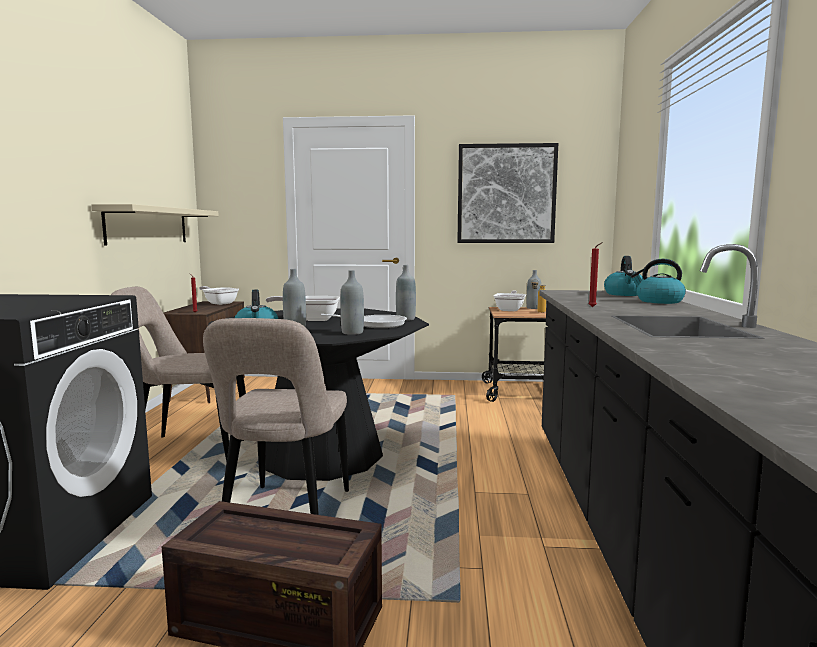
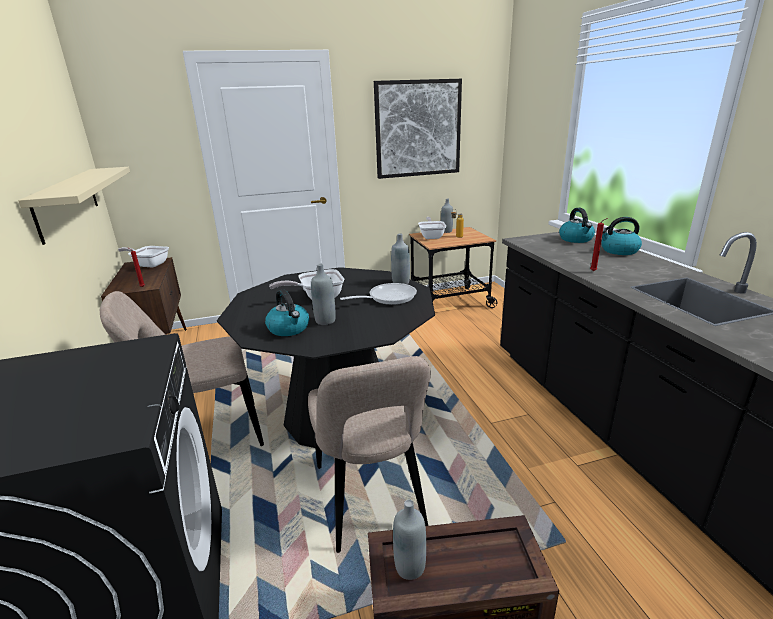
camera: 20 degrees left, 15 degrees up
grey bottle [340,270,364,335] -> grey bottle moved to [393,500,426,580]

